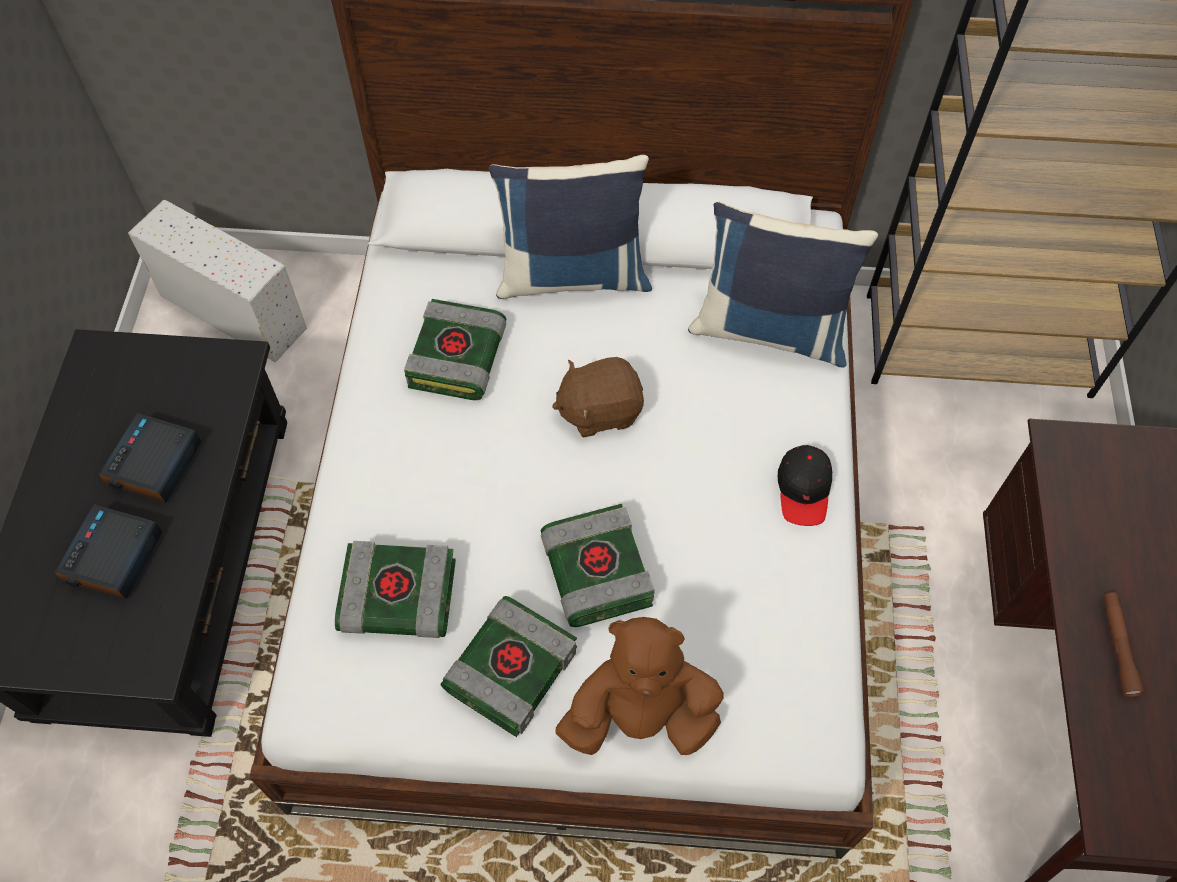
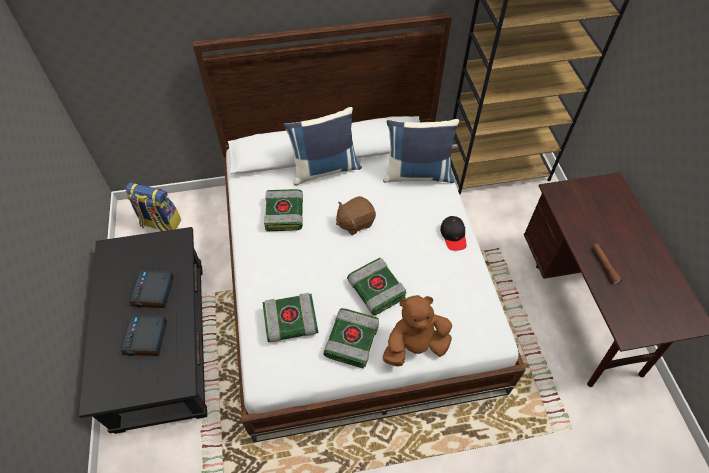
camera: 15 degrees left, 5 degrees down
white storage box [128,200,307,362] -> backpack [126,182,181,231]

